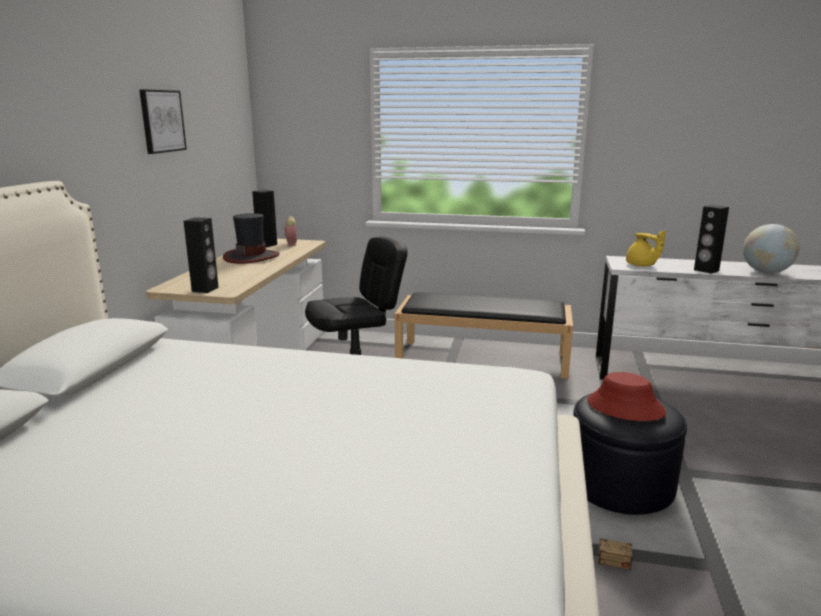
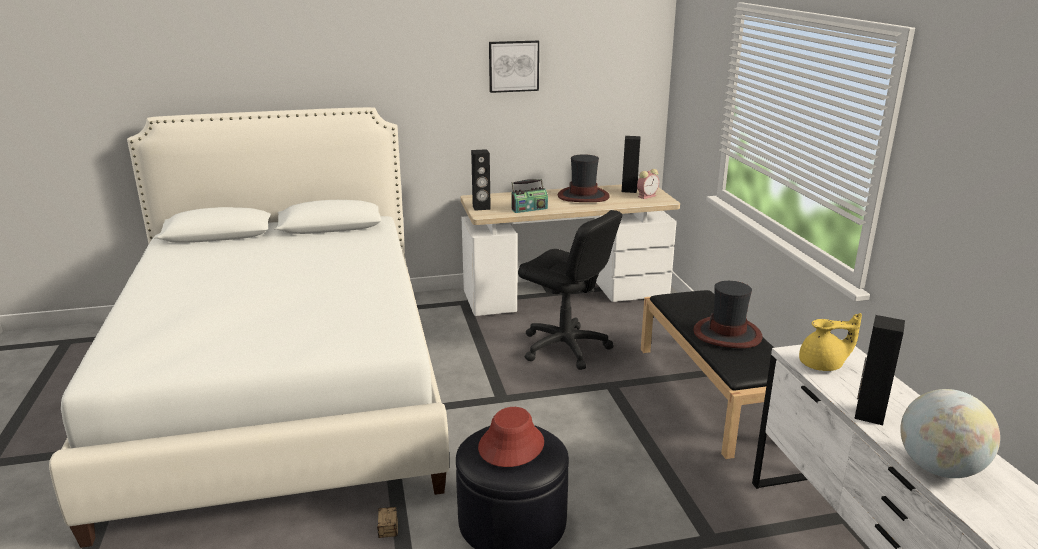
camera: 65 degrees right, 5 degrees up
yellow teapot [626,230,665,266] -> yellow teapot turned 120 degrees counterclockwise [799,313,862,371]
none -> radio [512,179,548,213]
none -> hat [693,281,763,348]

